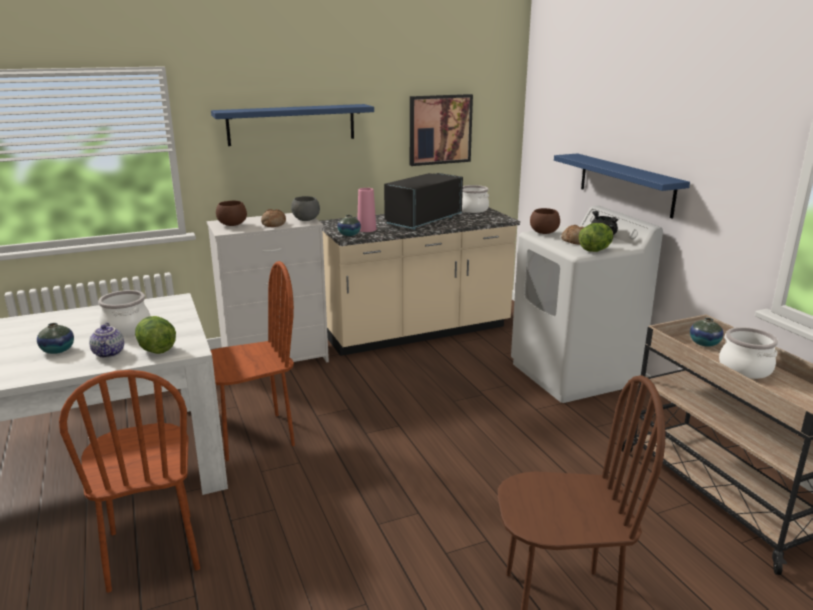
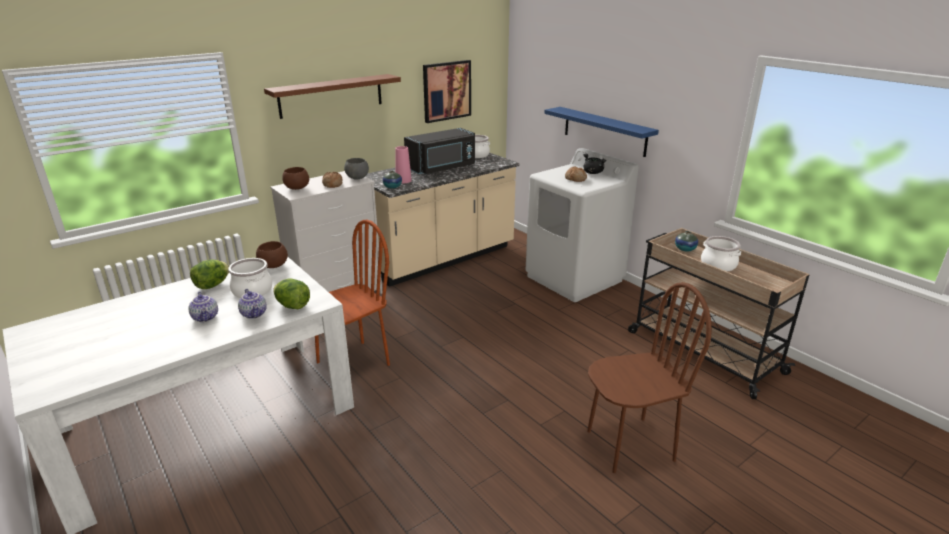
camera: 15 degrees left, 5 degrees up
vase [37,323,74,354] -> teapot [188,292,218,322]
brown chair [59,370,200,593] -> none
blue shelf [211,104,374,146] -> brown shelf [264,74,401,119]
black microwave [384,173,463,230] -> black microwave turned 150 degrees counterclockwise [404,128,475,174]
brown bowl [530,208,560,234] -> brown bowl moved to [256,241,288,268]
lettuce [579,223,613,252] -> lettuce moved to [190,259,229,289]

